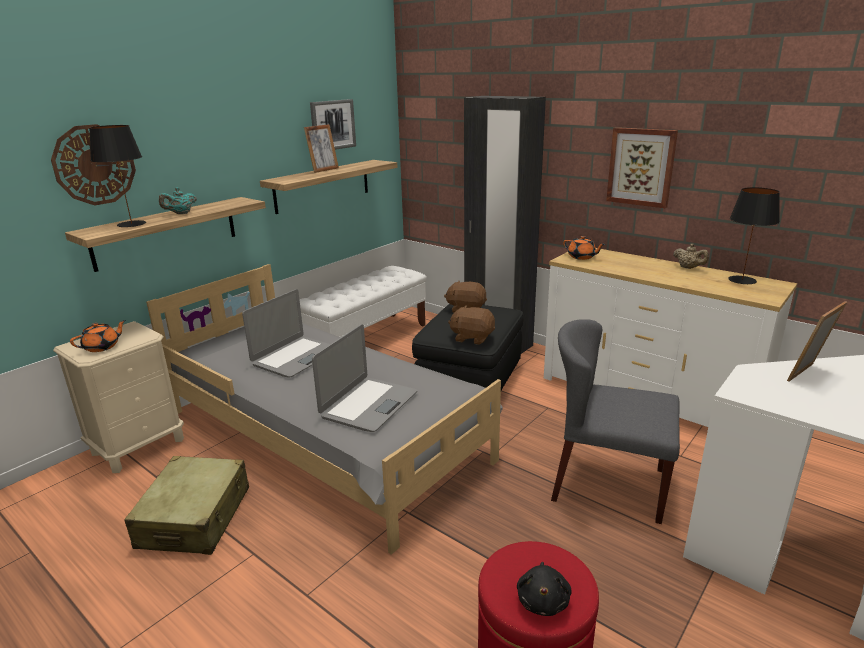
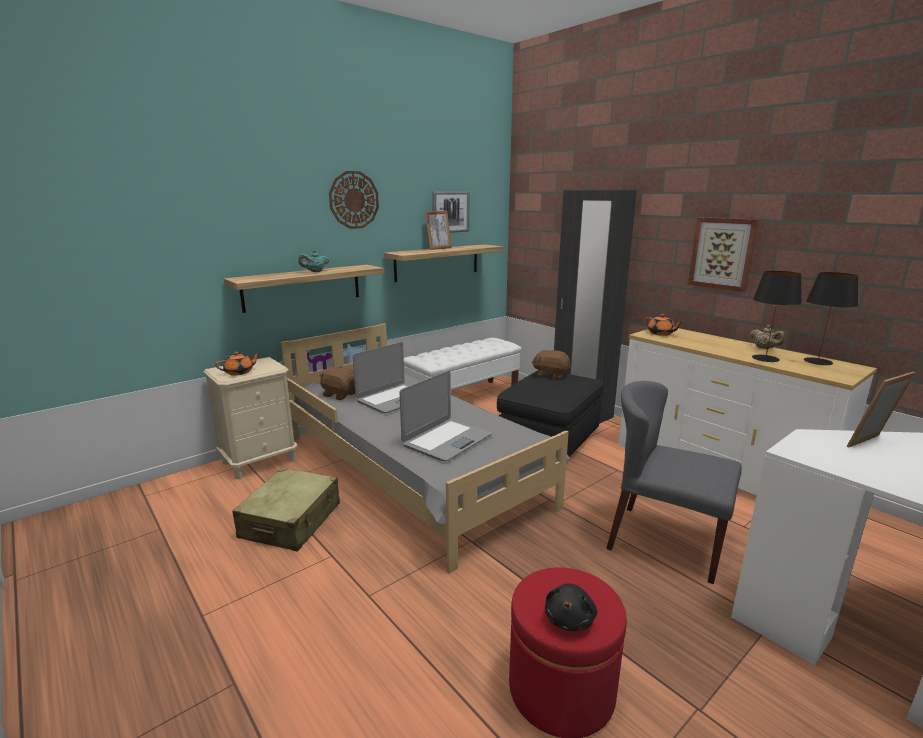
camera: 10 degrees right, 5 degrees down
wall clock [51,124,136,205] -> wall clock moved to [329,171,379,229]
black table lamp [89,125,146,227] -> black table lamp moved to [752,271,802,362]
brown plush toy [448,306,495,345] -> brown plush toy moved to [319,366,355,400]

